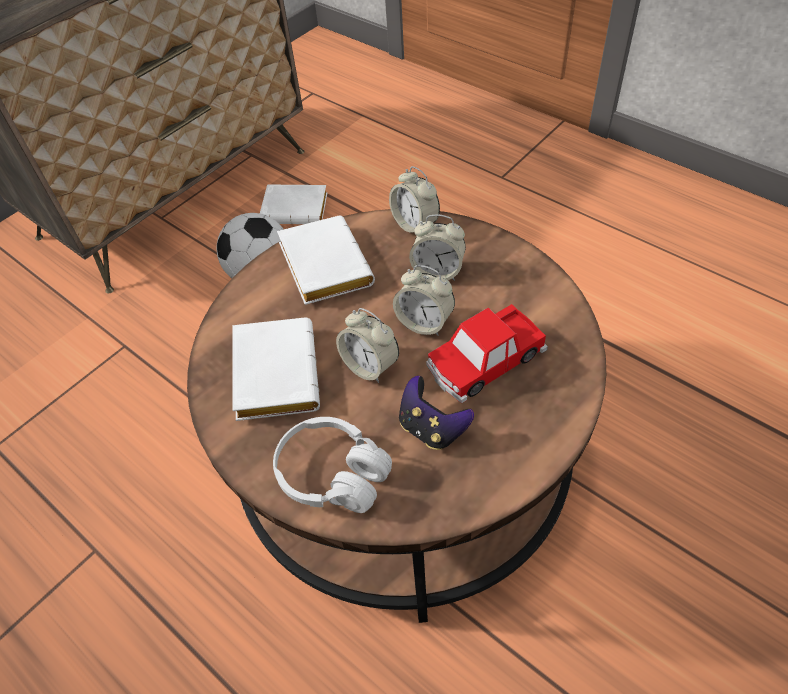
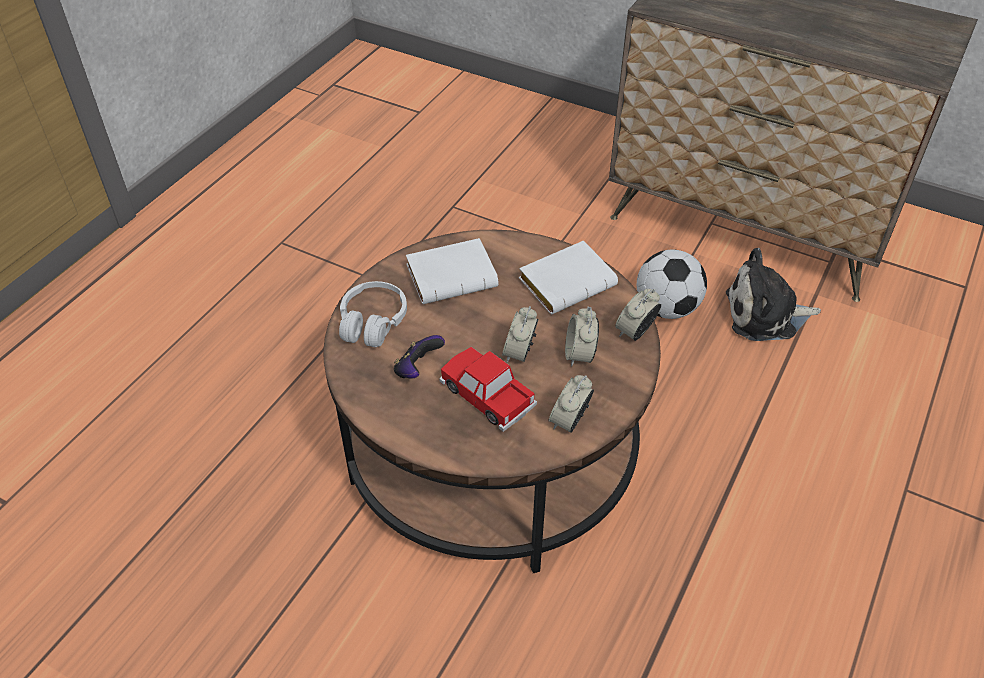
camera: 75 degrees right, 5 degrees down
white book [260,185,328,225] -> plush toy [726,248,821,341]
alarm clock [336,308,399,383] -> alarm clock moved to [548,375,594,433]

